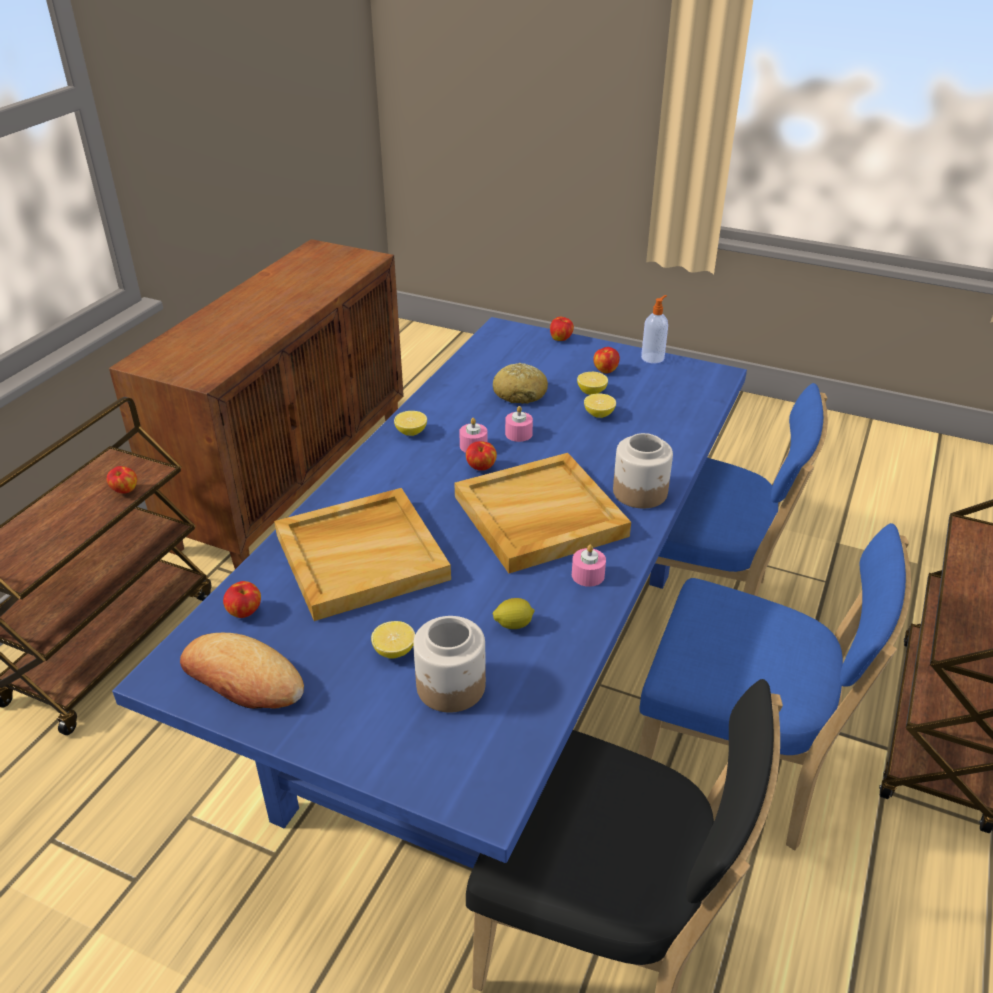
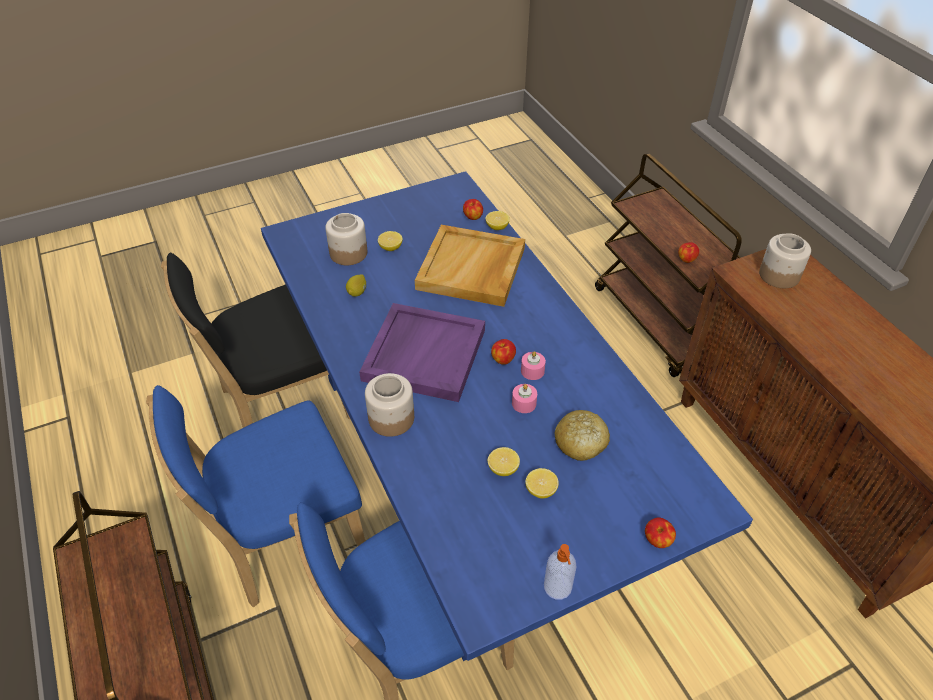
camera: 130 degrees right, 10 degrees up
bread [180,633,304,709] -> none
lemon [394,411,427,436] -> lemon moved to [485,211,510,230]
beige tray [454,453,631,573] -> purple tray [359,303,485,402]
pink candle [572,545,606,587] -> none
apple [593,347,620,373] -> none
none -> jar [759,233,811,288]

